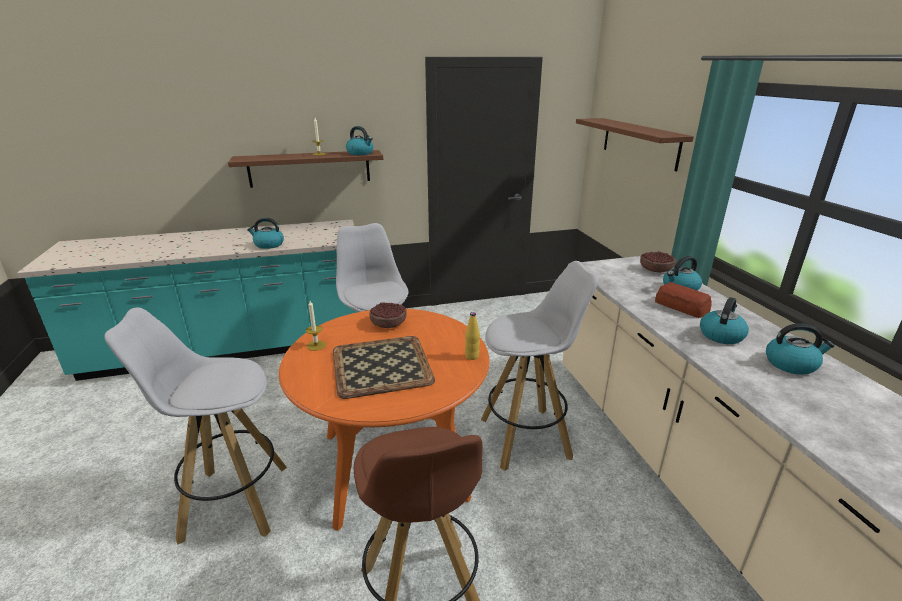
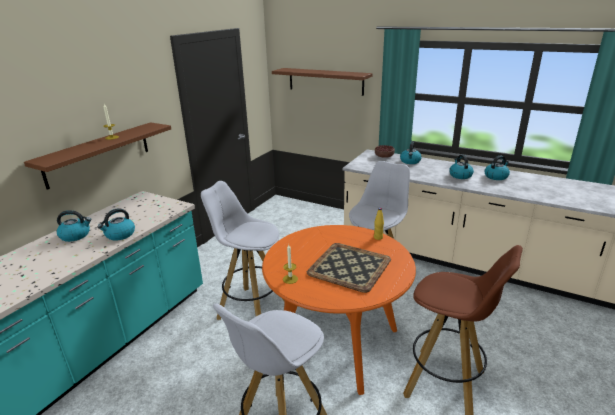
camera: 45 degrees left, 0 degrees up
kettle [346,126,373,155] -> kettle moved to [57,210,91,242]
bowl [369,302,407,328] -> none
bread [655,282,712,318] -> none

